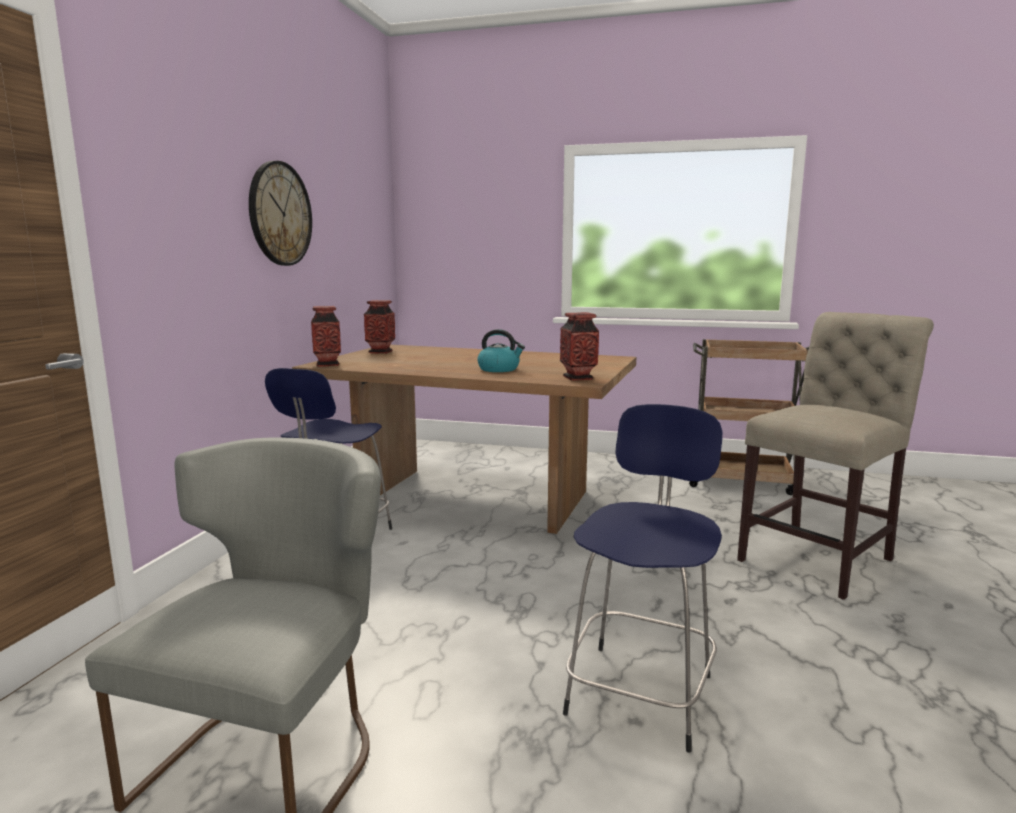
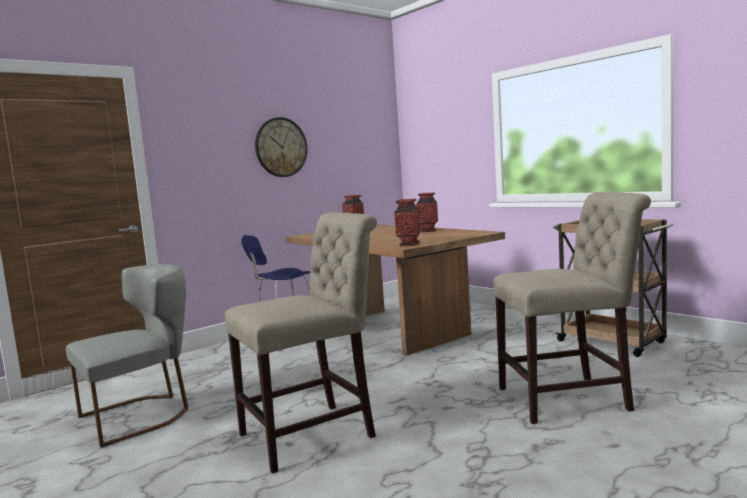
camera: 35 degrees right, 5 degrees down
vase [311,306,341,367] -> vase moved to [416,193,438,232]
kettle [477,329,525,372] -> none
blue stool [563,404,722,753] -> beige chair [225,212,377,474]

